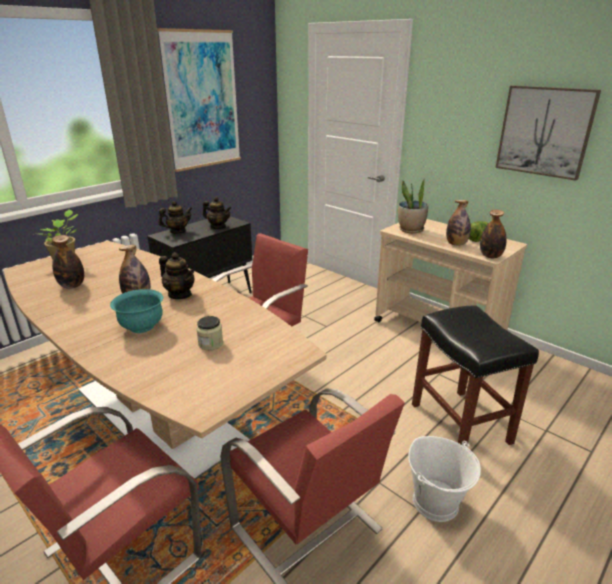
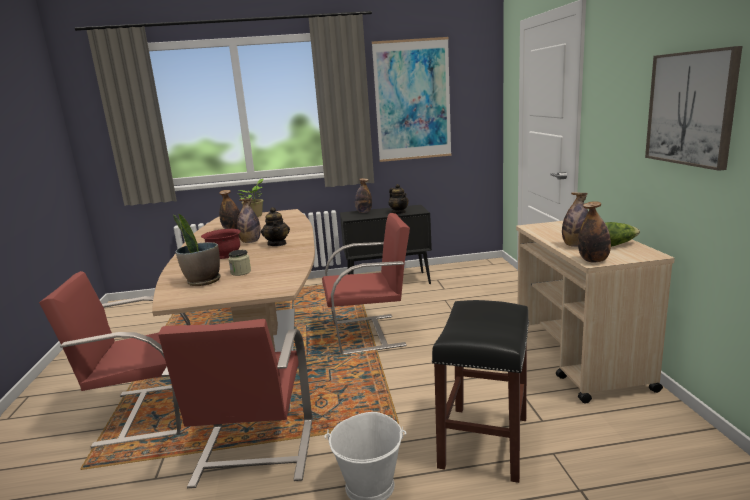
camera: 40 degrees right, 10 degrees down
turquoise bowl [110,289,163,333] -> red bowl [201,229,241,259]
teapot [158,201,192,234] -> bottle [355,178,372,213]
potted plant [398,179,428,233] -> potted plant moved to [173,214,221,286]

